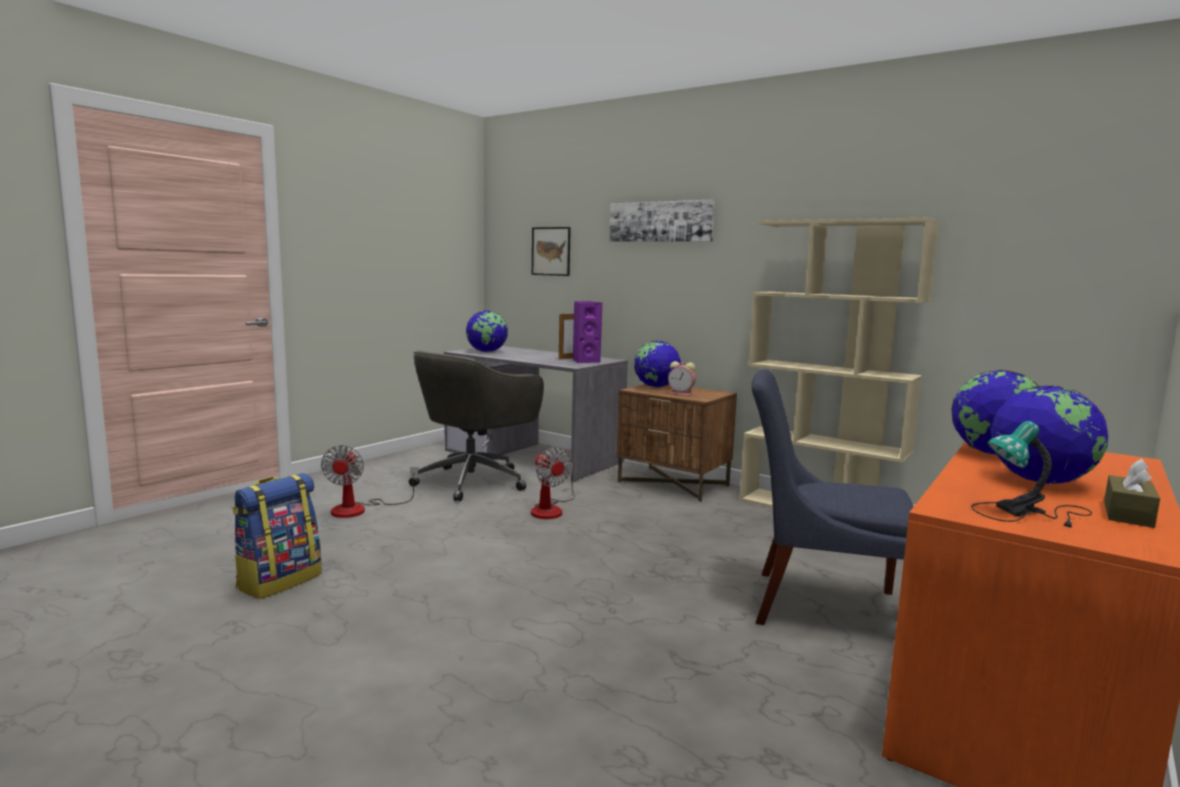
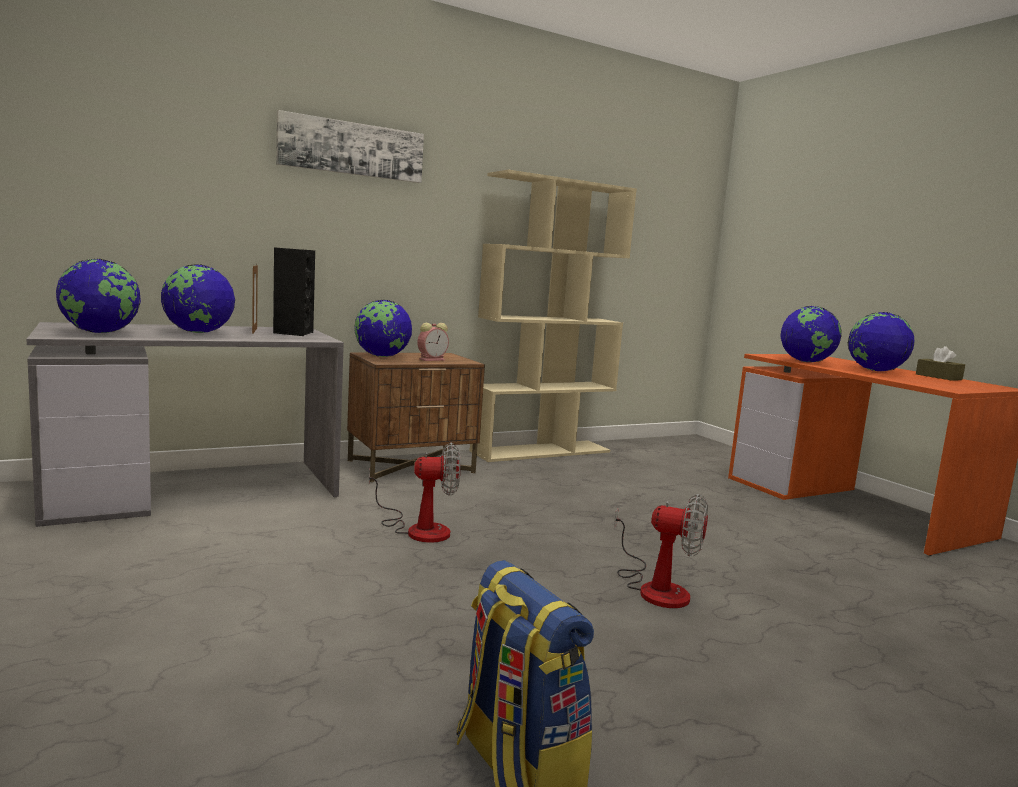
camera: 65 degrees left, 0 degrees up
fan [321,445,418,518] -> fan moved to [614,494,708,608]
grey office chair [409,351,544,501] -> none
picture [532,227,571,276] -> none
purple speaker [573,301,602,363] -> black speaker [273,248,315,336]
blue chair [752,369,914,625] -> none
table lamp [971,421,1092,528] -> none
none -> globe [161,264,235,333]

